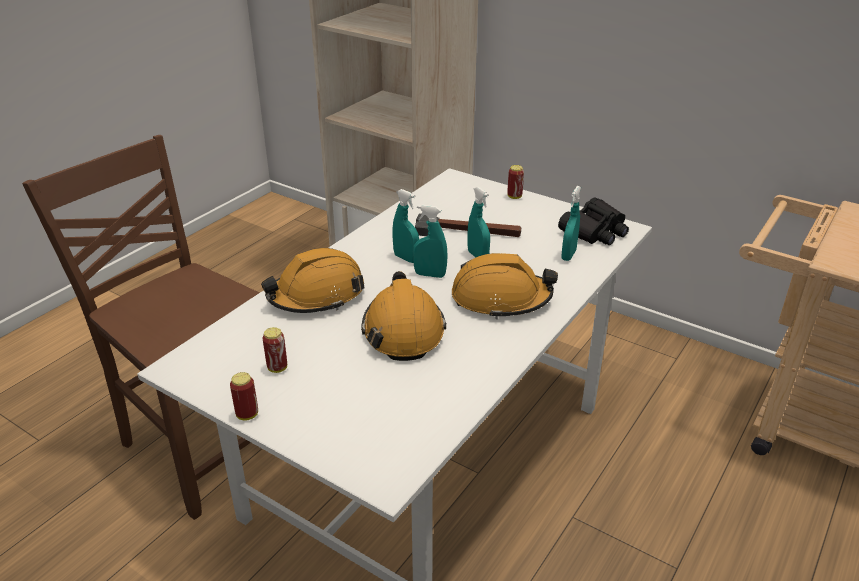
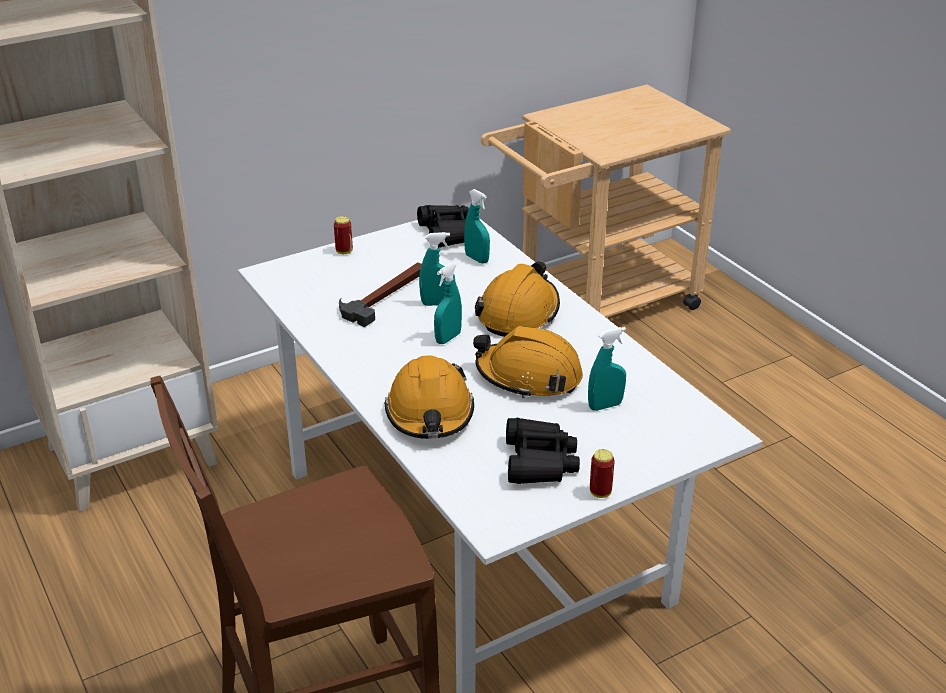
camera: 65 degrees left, 0 degrees up
can [263,327,287,373] -> black binoculars [506,418,580,484]
turquoise spray bottle [393,189,419,263] -> turquoise spray bottle moved to [588,327,626,411]

